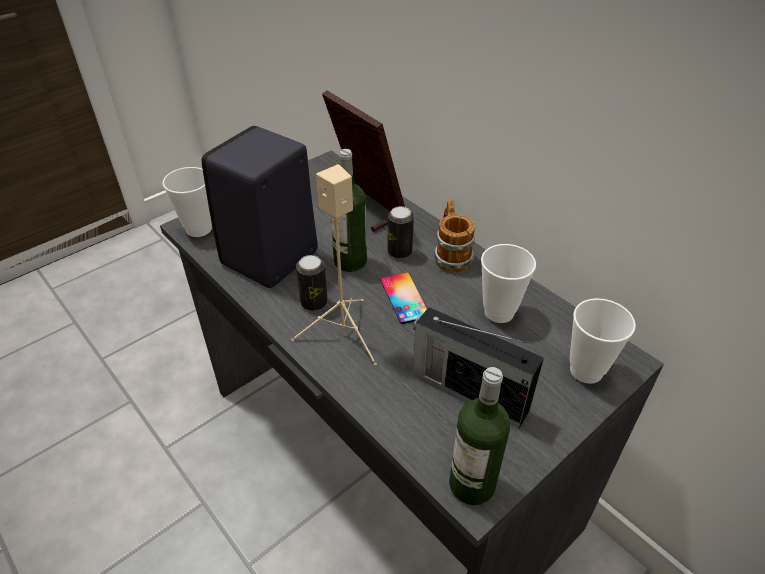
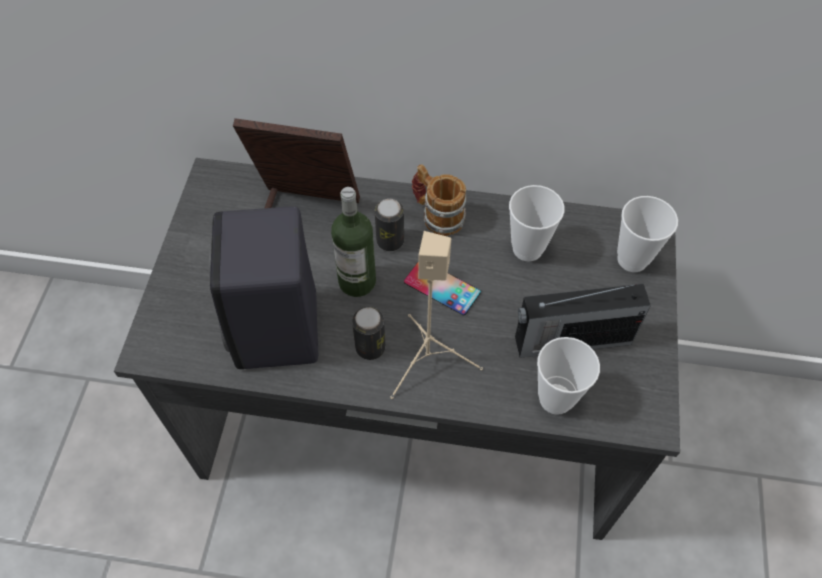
camera: 40 degrees left, 15 degrees up
cup [163,167,212,237] -> cup moved to [537,337,600,415]
bottle [449,367,510,505] -> none

